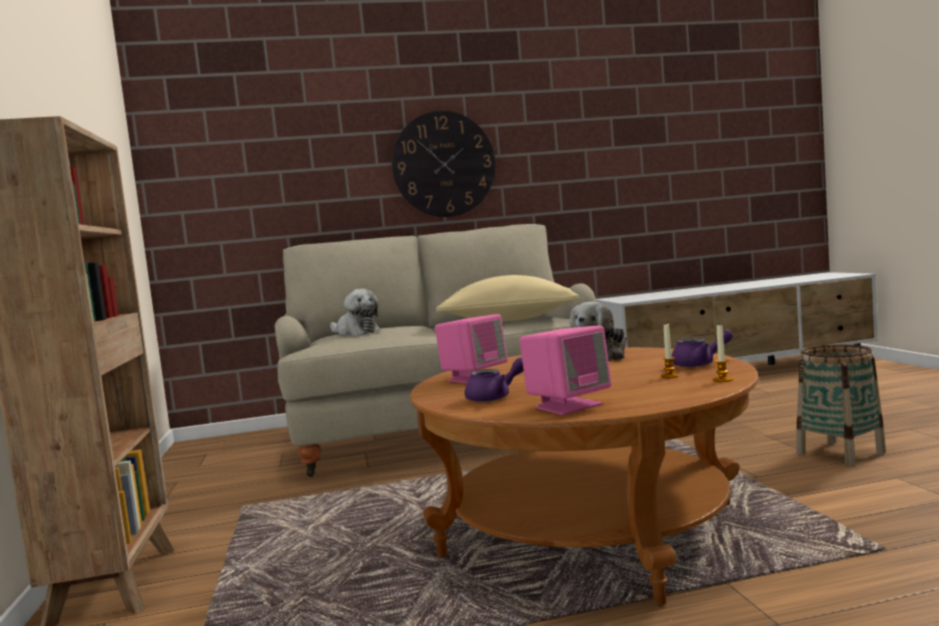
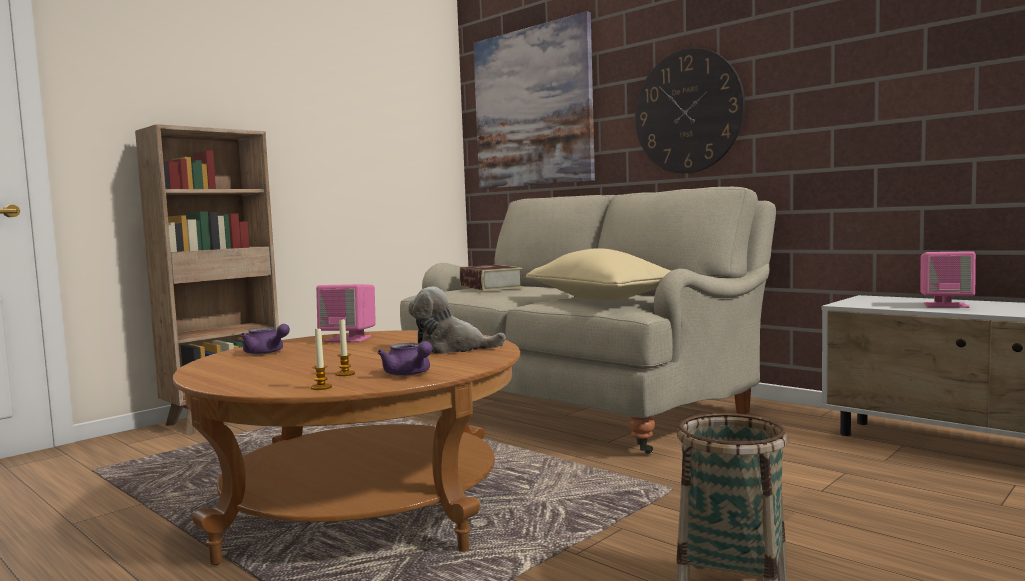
camera: 55 degrees right, 0 degrees up
plush toy [330,289,380,336] -> book [459,265,523,291]
pink speaker [519,326,612,415] -> pink speaker moved to [920,251,976,308]
none -> picture [473,11,595,189]

